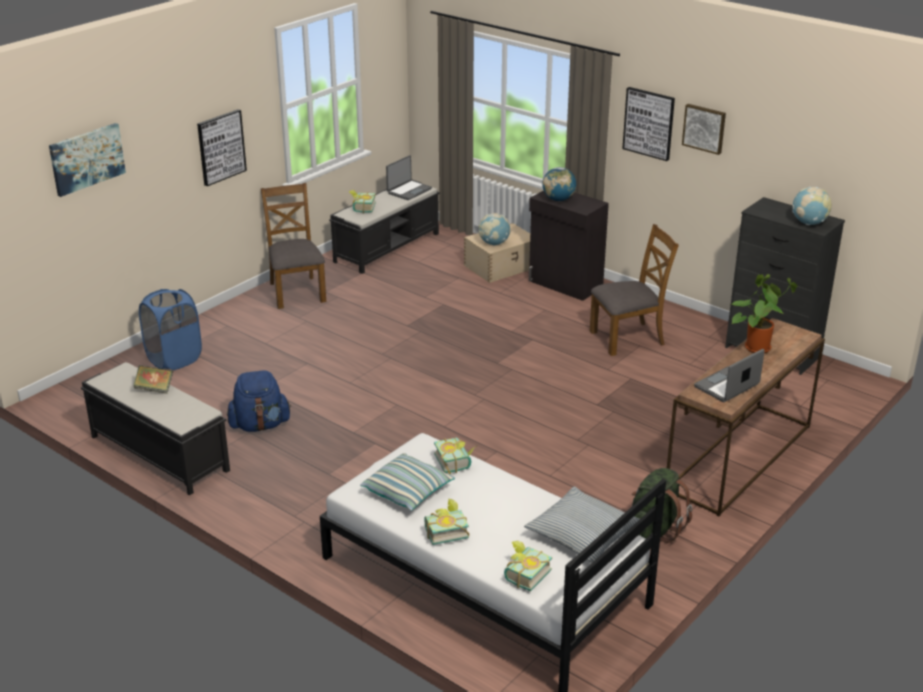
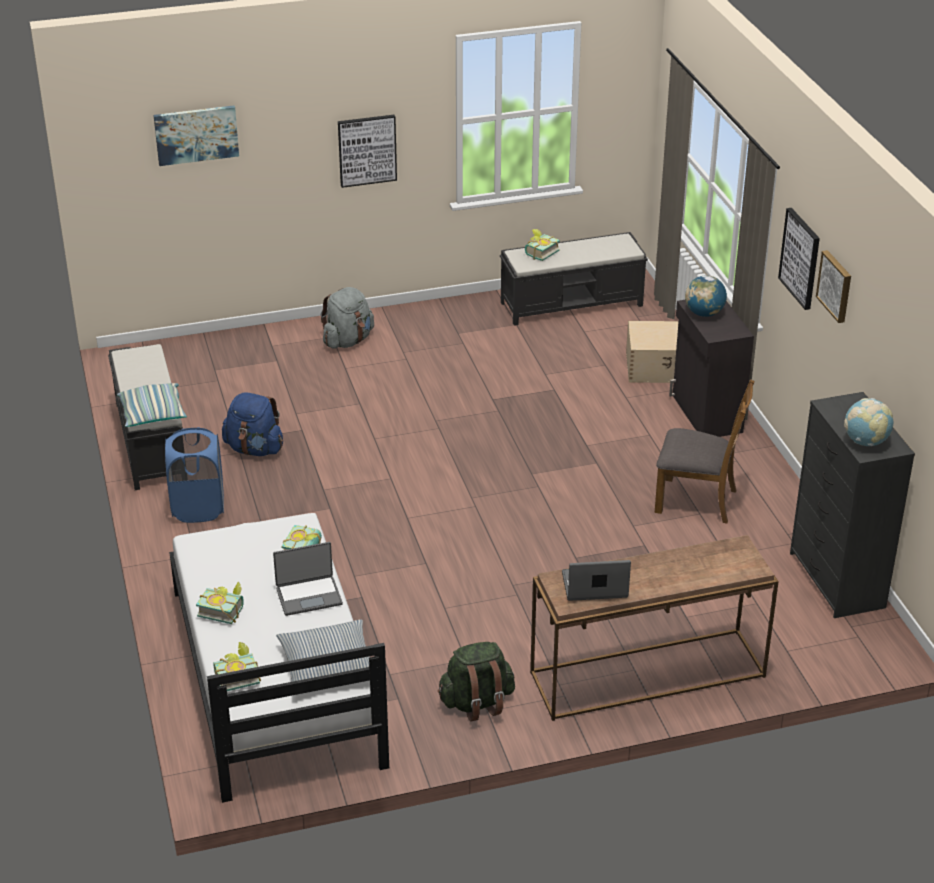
camera: 35 degrees right, 5 degrees up
book [133,365,173,394] -> none
blue laundry basket [139,289,202,370] -> blue laundry basket moved to [165,427,224,523]
brown chair [261,183,326,309] -> none
pillow [360,453,455,511] -> pillow moved to [117,383,187,427]
laptop [386,155,432,200] -> laptop moved to [273,542,343,616]
globe [479,213,511,246] -> none
potted plant [731,274,797,353] -> none
none -> grey backpack [321,287,374,349]

